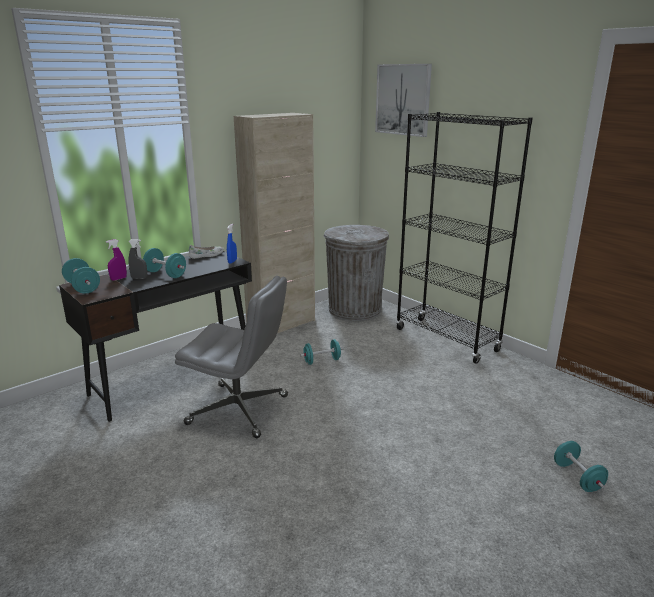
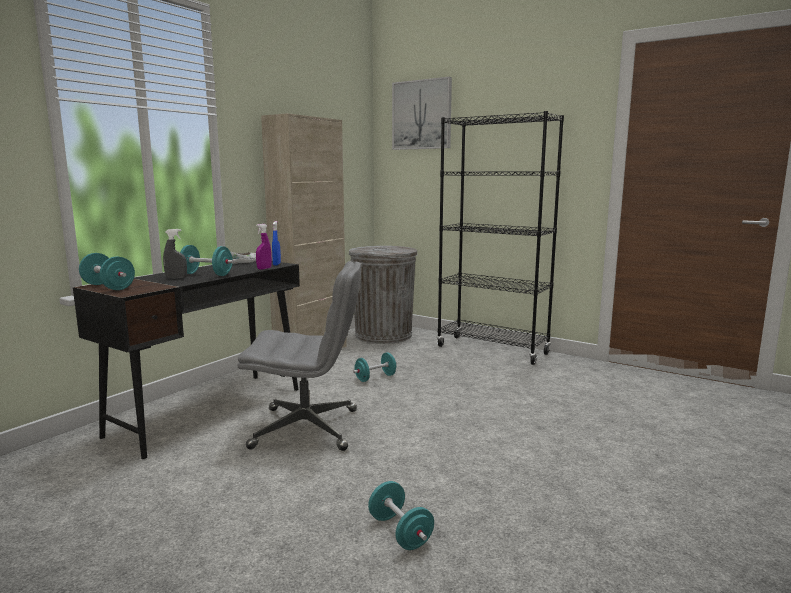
camera: 15 degrees left, 10 degrees down
purple spray bottle [106,239,127,281] -> purple spray bottle moved to [256,224,272,270]
turquoise dumbbell [554,441,608,492] -> turquoise dumbbell moved to [368,481,434,550]

